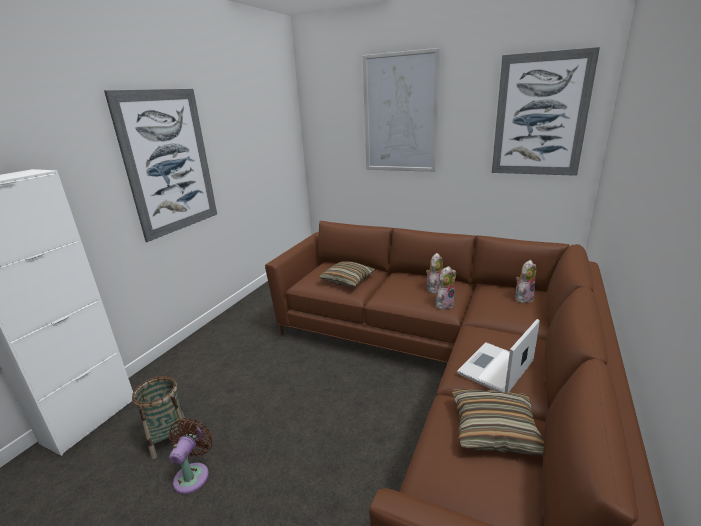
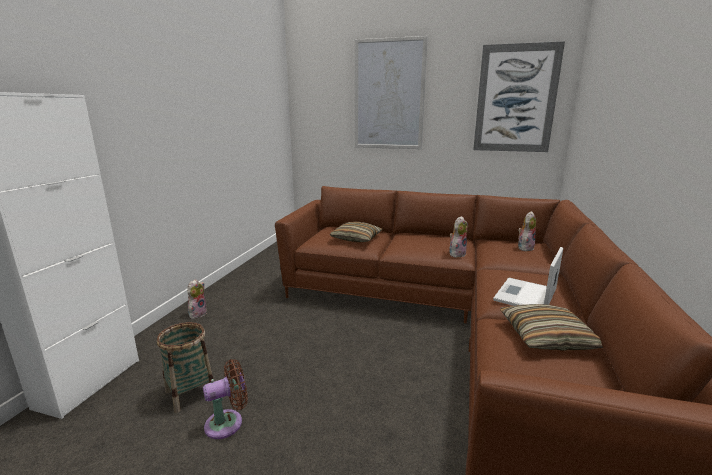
camera: 10 degrees left, 5 degrees down
picture [104,89,217,242] -> none
brown fan [169,418,213,494] -> brown fan turned 60 degrees clockwise [203,359,248,439]
plush toy [426,253,443,294] -> plush toy moved to [187,279,207,319]

